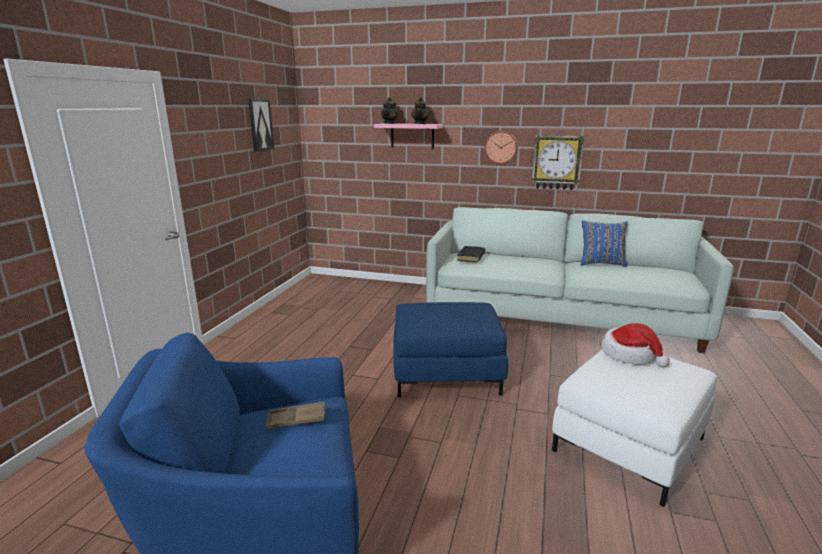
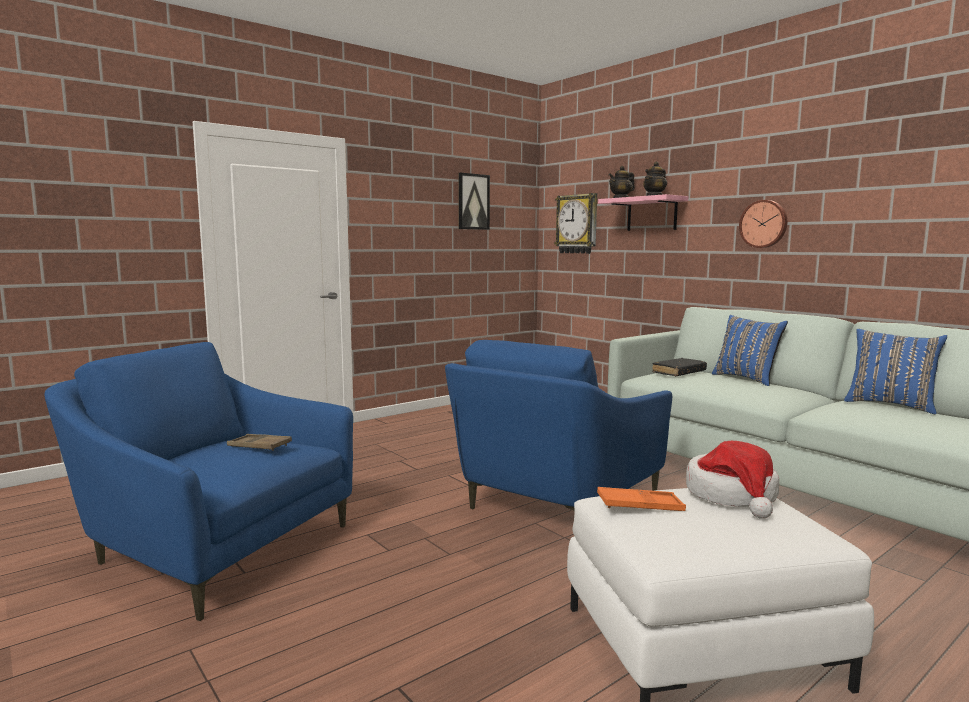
camera: 35 degrees right, 10 degrees down
blue ottoman [393,302,508,397] -> blue armchair [445,340,672,512]
wall clock [532,135,584,190] -> wall clock moved to [554,193,597,254]
none -> orange tray [597,487,686,511]
none -> blue pillow [712,315,788,386]

